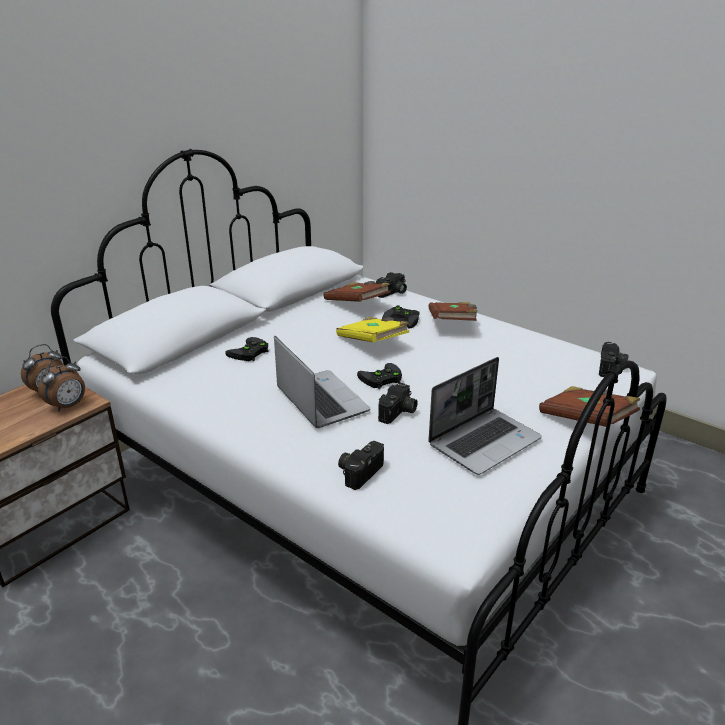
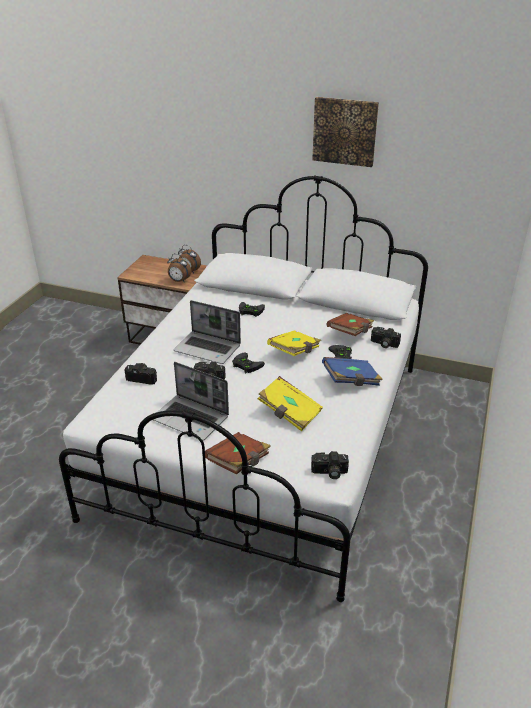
camera: 70 degrees right, 5 degrees up
laptop [274,336,370,428] -> laptop turned 75 degrees clockwise [174,300,241,364]
brown book [429,302,477,321] -> blue book [322,357,383,386]
none -> yellow book [258,376,323,431]
none -> picture [312,97,379,167]

